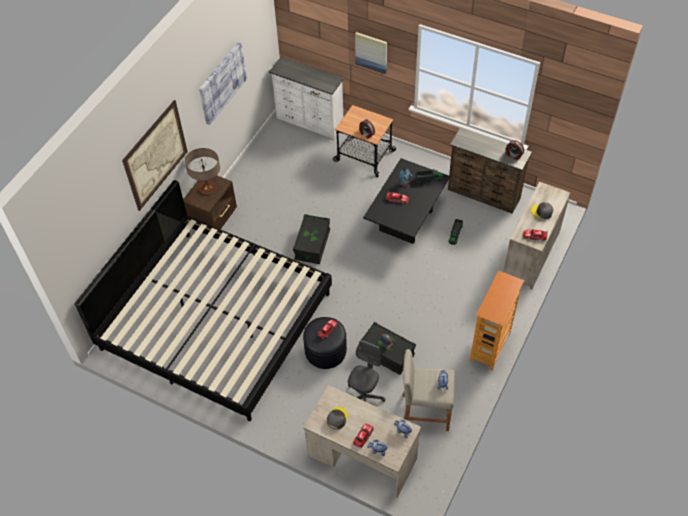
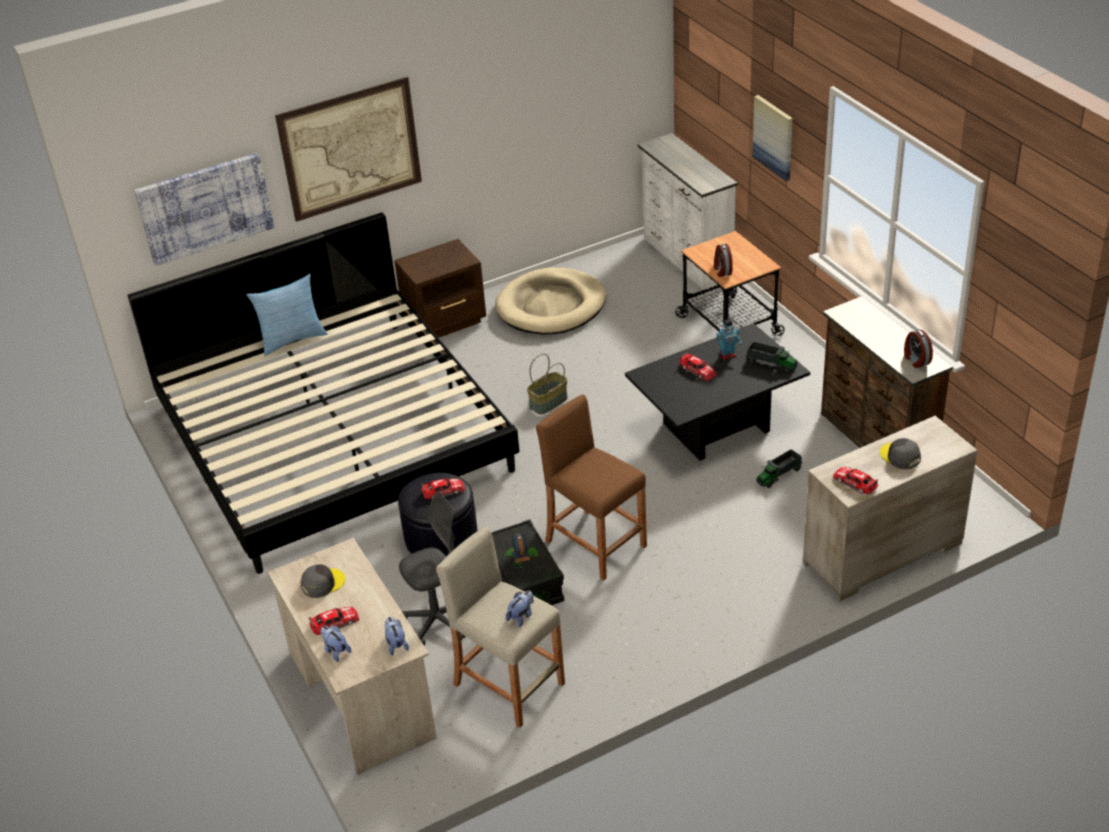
camera: 35 degrees right, 15 degrees down
table lamp [185,148,220,194] -> none
picture [199,42,247,125] -> picture moved to [134,153,274,266]
black storage box [293,214,330,264] -> basket [527,354,568,415]
bookcase [470,271,524,370] -> none
none -> pillow [246,274,328,356]
none -> beige dog bed [495,267,606,334]
none -> brown stool [536,394,647,581]

